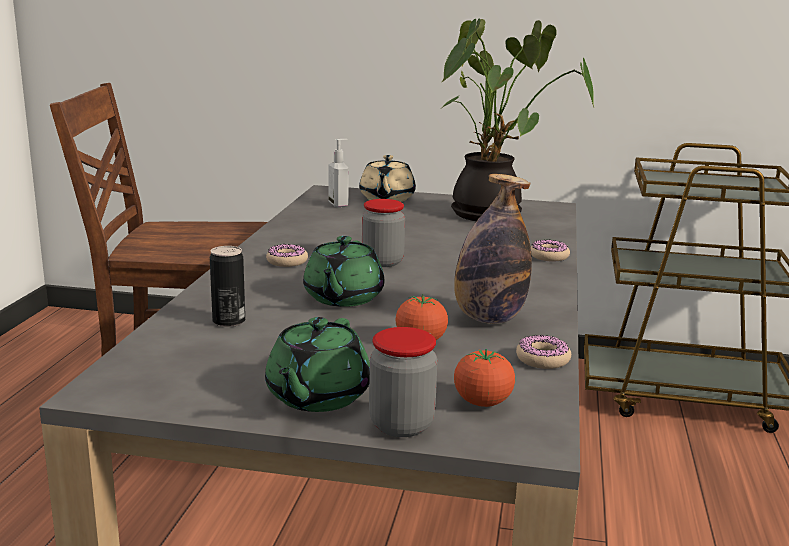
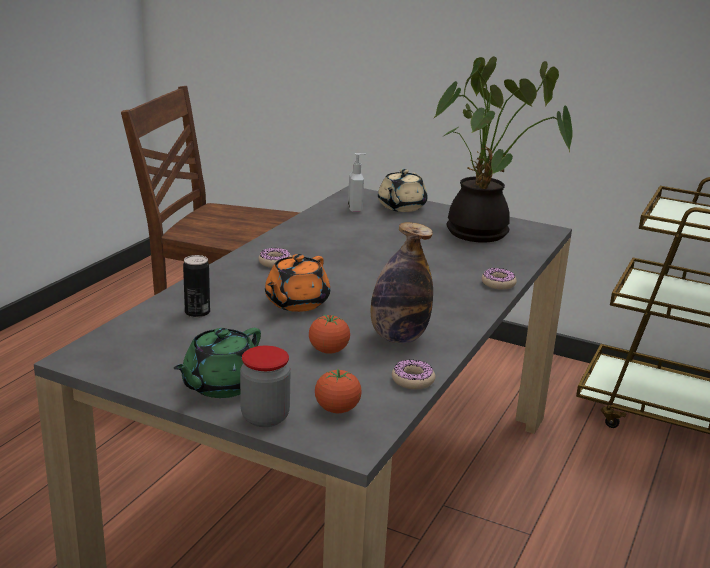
camera: 15 degrees right, 5 degrees up
green teapot [303,236,384,307] -> orange teapot [265,254,330,312]
jar [362,199,405,267] -> none

